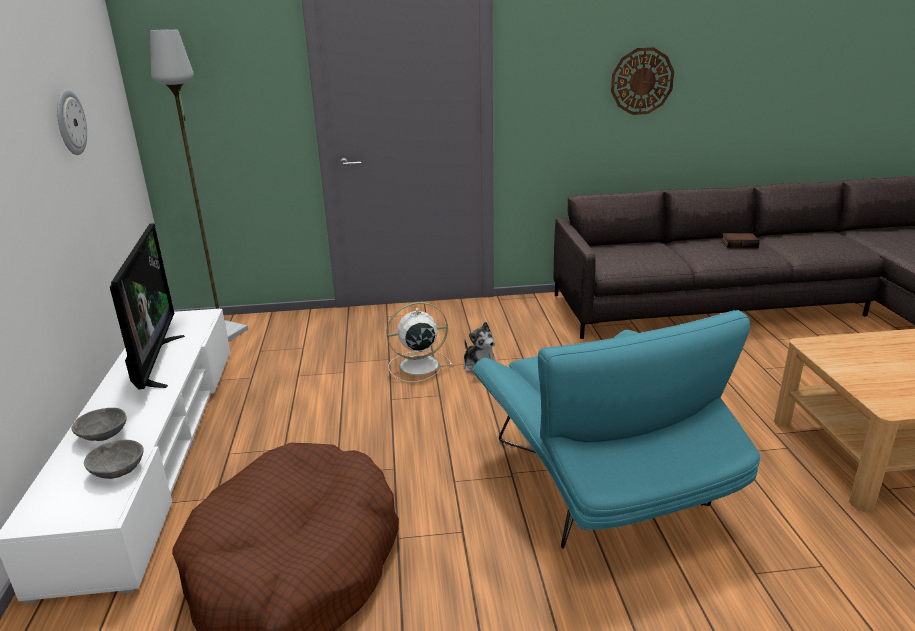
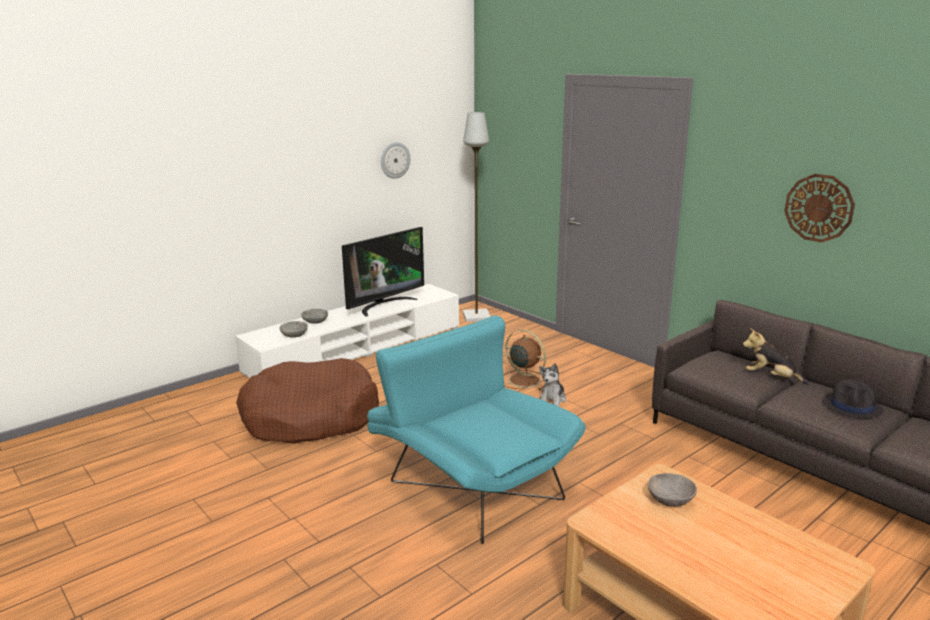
camera: 55 degrees right, 5 degrees down
white fan [387,302,453,382] -> brown fan [504,330,546,390]
turquoise armchair [473,310,761,549] -> turquoise armchair turned 105 degrees clockwise [367,315,586,544]
book [721,233,760,248] -> black hat [822,379,884,419]
none -> grey bowl [648,473,697,507]
none -> plush toy [743,328,809,385]

